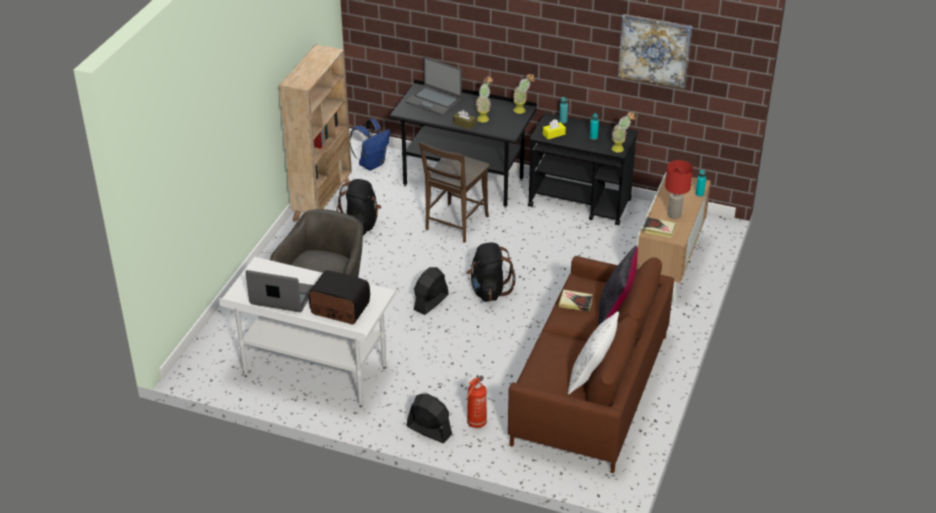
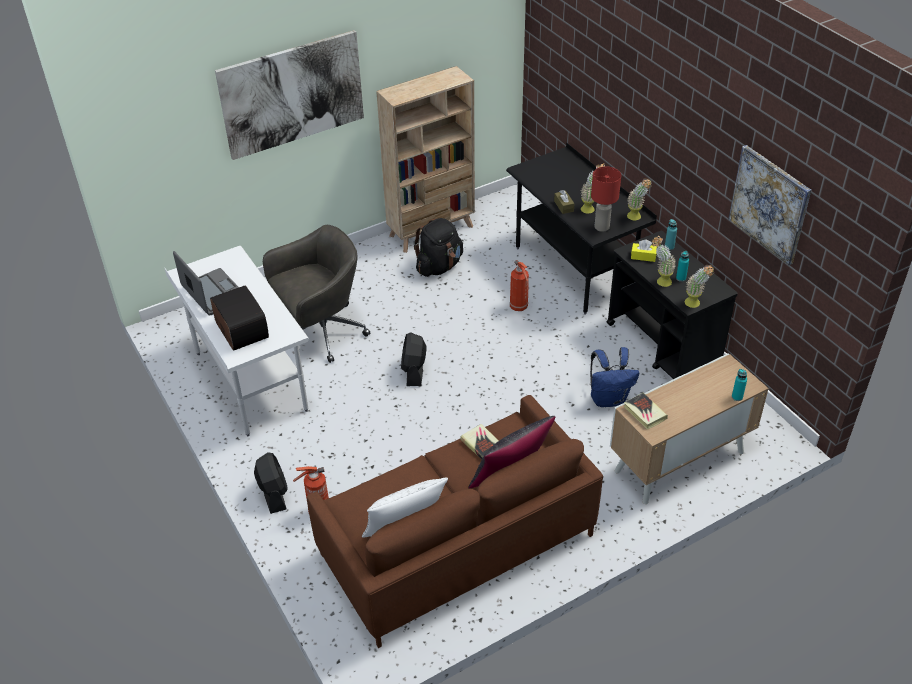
camera: 40 degrees right, 5 degrees up
blue backpack [350,119,390,170] -> blue backpack moved to [590,347,639,407]
laptop [406,57,462,116] -> none
black fan [414,267,449,315] -> black fan turned 75 degrees counterclockwise [401,332,427,386]
brown chair [419,142,490,243] -> fire extinguisher [510,260,529,311]
black backpack [466,242,516,302] -> none
red table lamp [665,160,693,219] -> red table lamp moved to [591,167,621,232]
none -> picture [215,30,364,160]
none -> potted plant [652,236,676,287]

